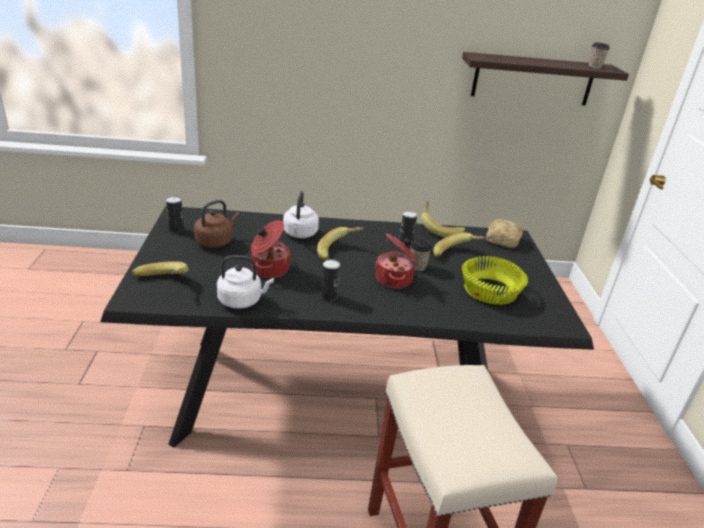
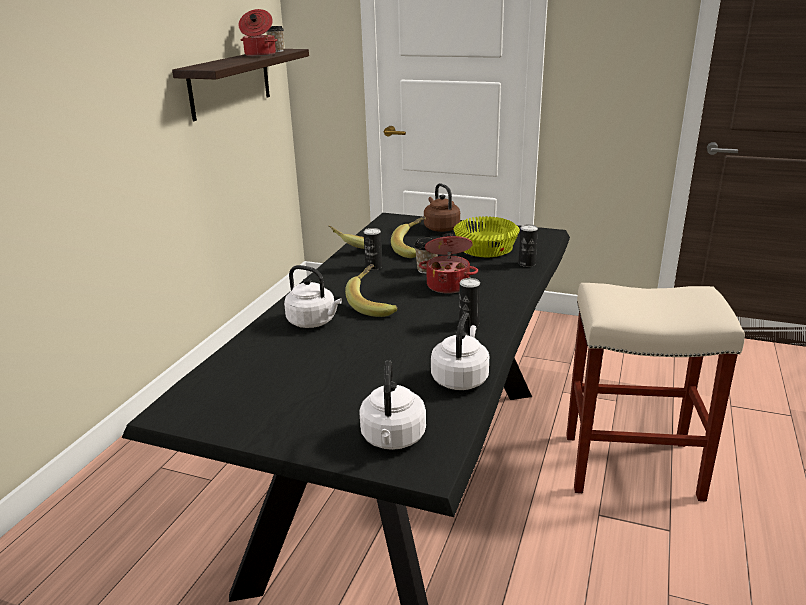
camera: 65 degrees left, 5 degrees down
banana [132,261,189,276] -> white kettle [359,360,426,450]
can [166,196,184,233] -> can moved to [519,224,538,267]
brown kettle [194,200,240,248] -> brown kettle moved to [424,183,460,232]
cooking pot [251,220,291,278] -> cooking pot moved to [239,9,277,56]
bread [486,219,523,248] -> none

